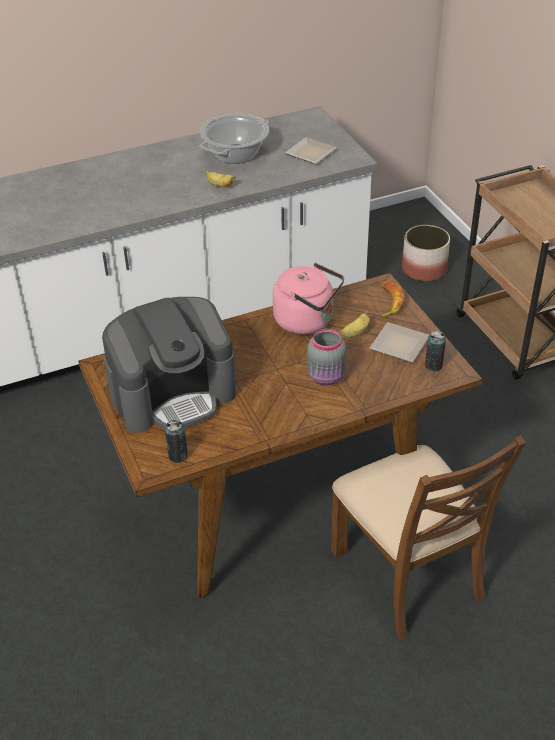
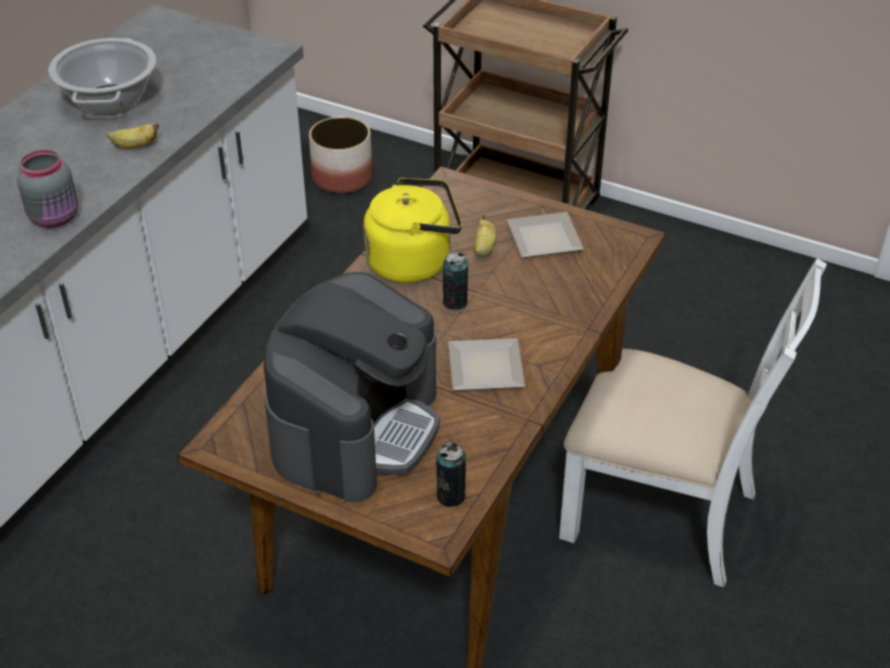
camera: 40 degrees left, 0 degrees up
pink kettle [273,263,344,334] -> yellow kettle [363,178,462,283]
plate [285,137,336,164] -> plate moved to [448,338,525,390]
grey jar [307,329,346,385] -> grey jar moved to [17,150,78,228]
brown chair [331,435,526,640] -> white chair [559,258,827,587]
banana [381,281,404,317] -> none
can [425,331,446,371] -> can moved to [442,252,468,310]

